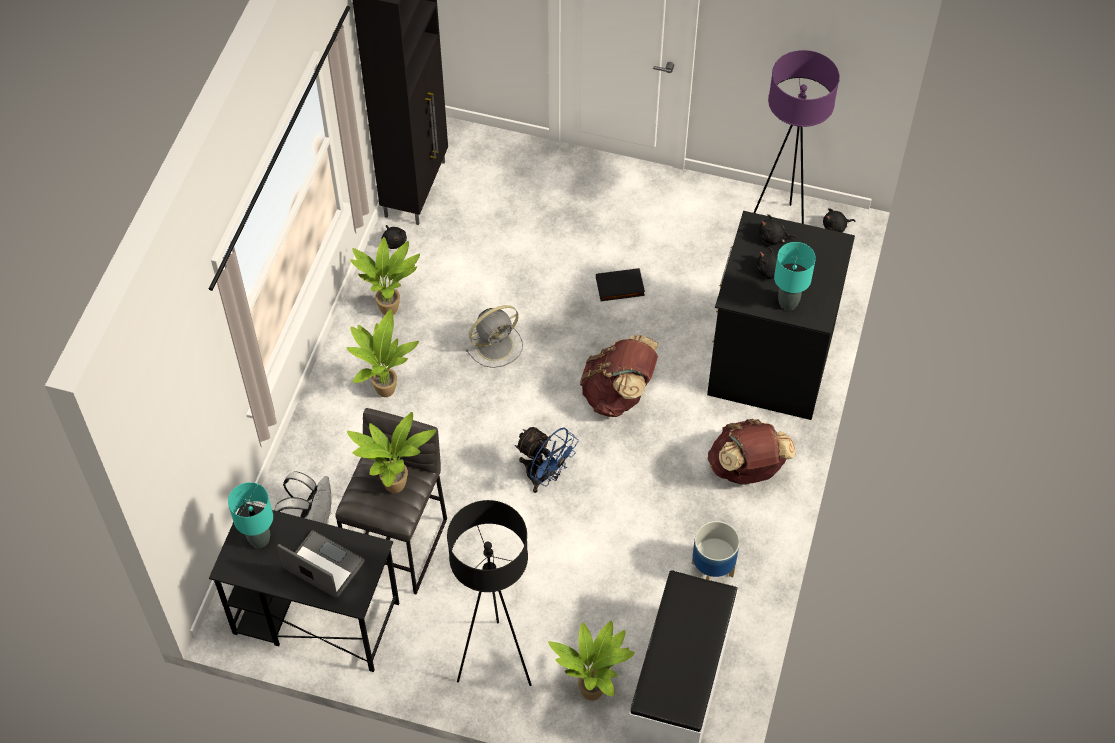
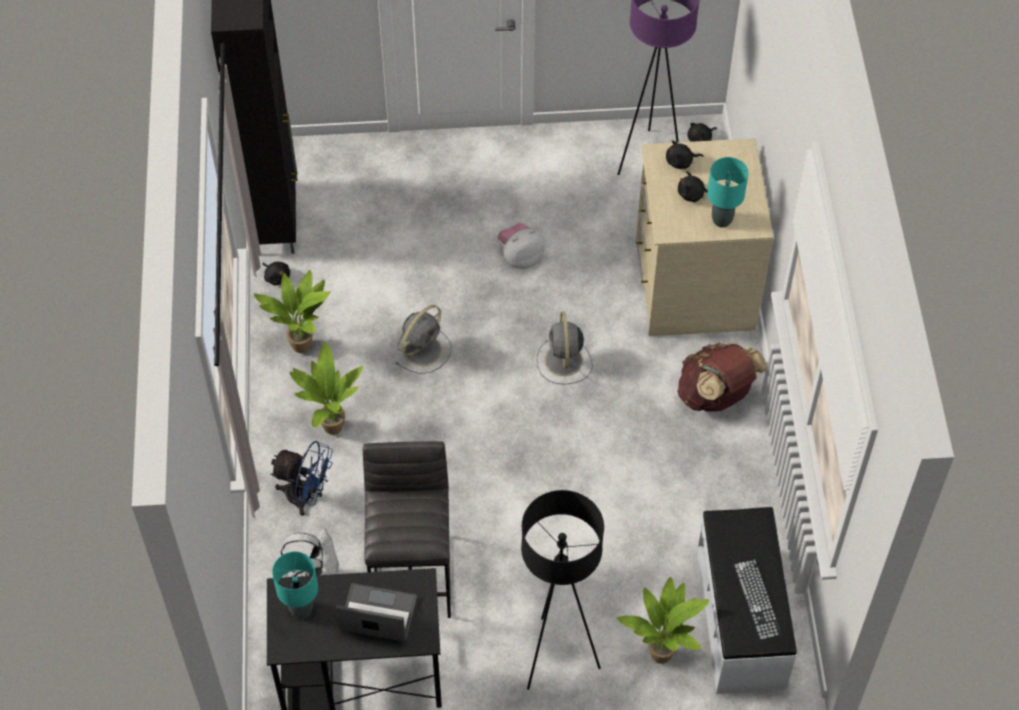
camera: 20 degrees left, 0 degrees up
potted plant [347,412,436,493] -> none
blue fan [515,427,578,493] -> blue fan moved to [270,441,333,516]
brown backpack [580,334,658,417] -> grey fan [537,311,593,385]
black book [596,268,645,301] -> plush toy [498,223,545,269]
planter [692,521,740,580] -> none
black dresser [707,211,855,420] -> beige dresser [636,138,774,336]
none -> keyboard [733,559,782,640]

